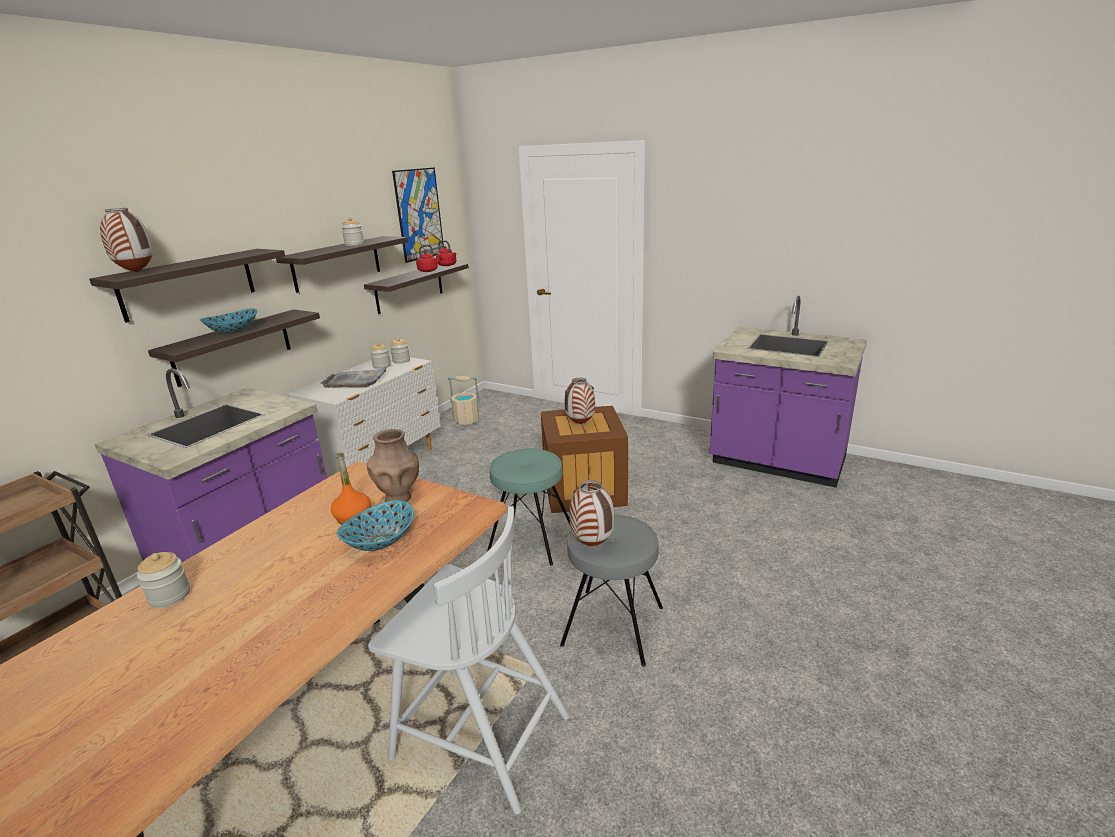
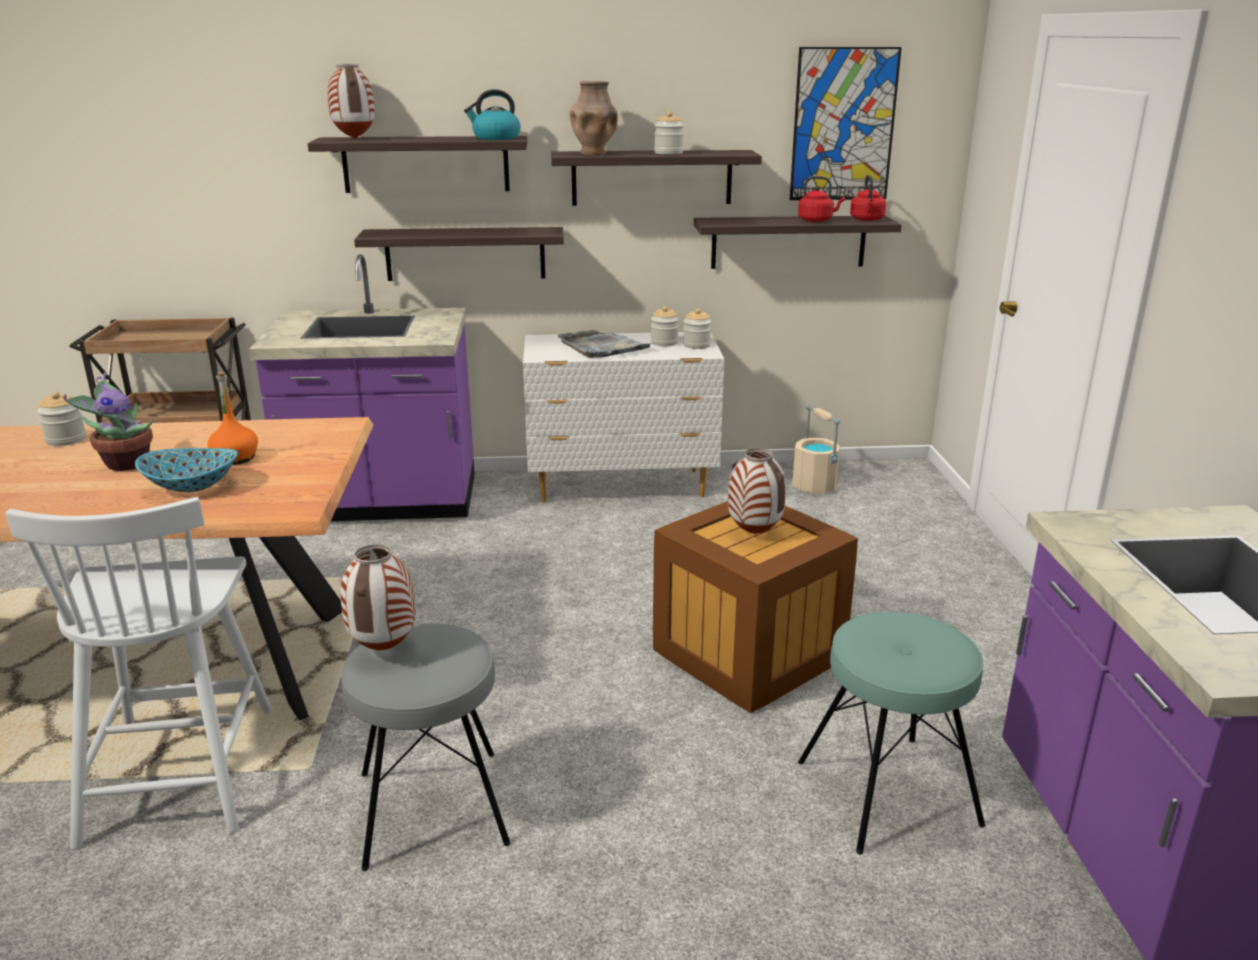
camera: 55 degrees right, 0 degrees up
bowl [200,309,257,334] -> none
brown vase [366,429,419,502] -> brown vase moved to [570,81,618,156]
turquoise stool [487,449,570,566] -> turquoise stool moved to [798,612,985,855]
none -> potted plant [63,372,154,471]
none -> kettle [464,89,520,140]

